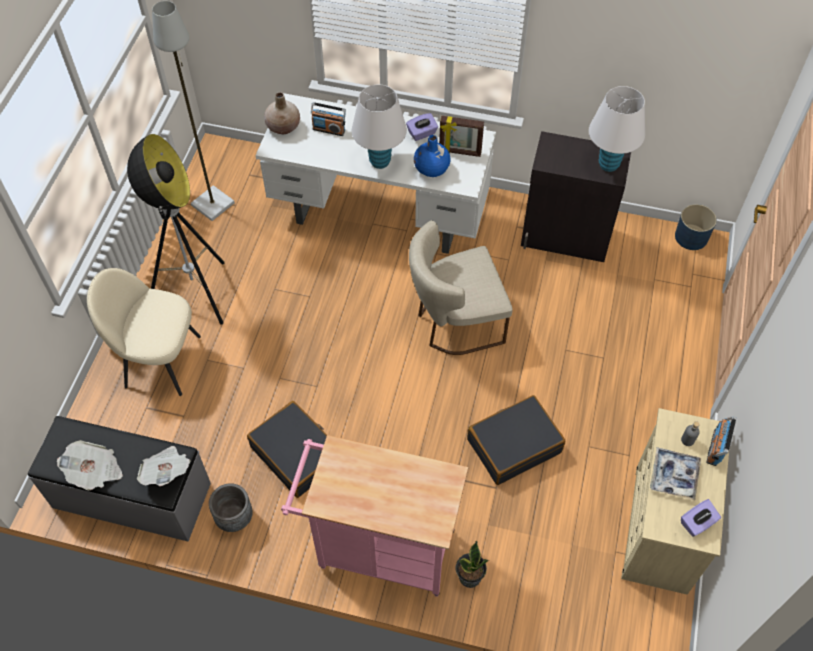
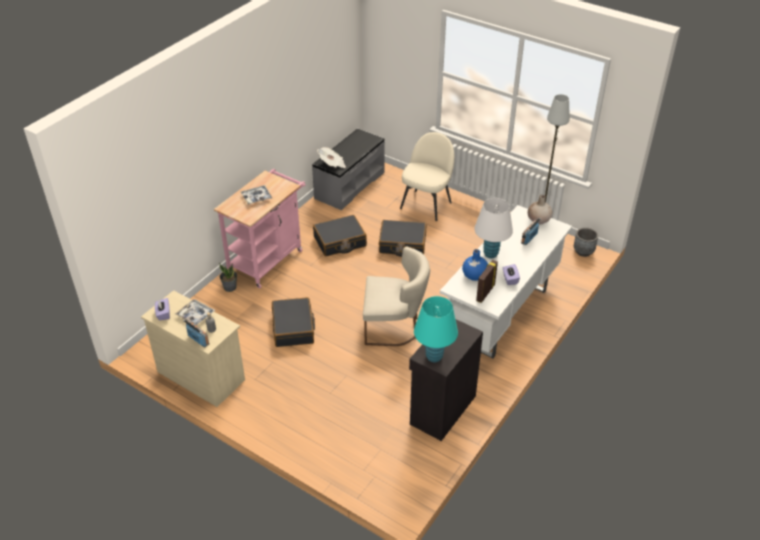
camera: 110 degrees right, 15 degrees down
newspaper [57,440,123,490] -> none
floor lamp [127,134,225,325] -> none
grey planter [209,483,253,532] -> grey planter moved to [574,227,598,257]
beige chair [409,220,513,355] -> beige chair turned 90 degrees clockwise [363,246,430,346]
white table lamp [589,86,645,172] -> turquoise table lamp [414,296,458,362]
blue planter [675,204,717,250] -> none
none -> tray [241,185,272,205]
none -> black suitcase [379,220,426,257]

